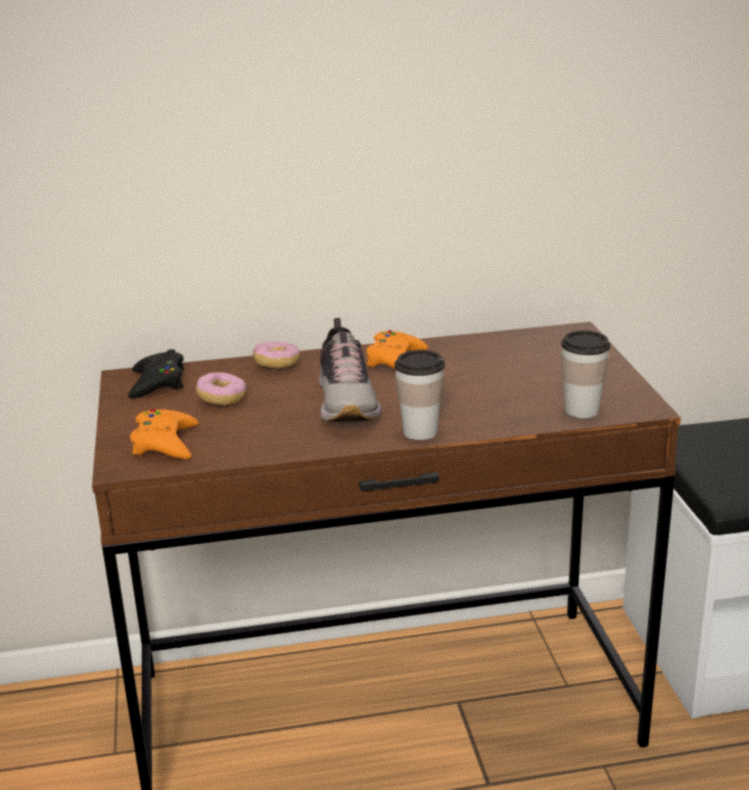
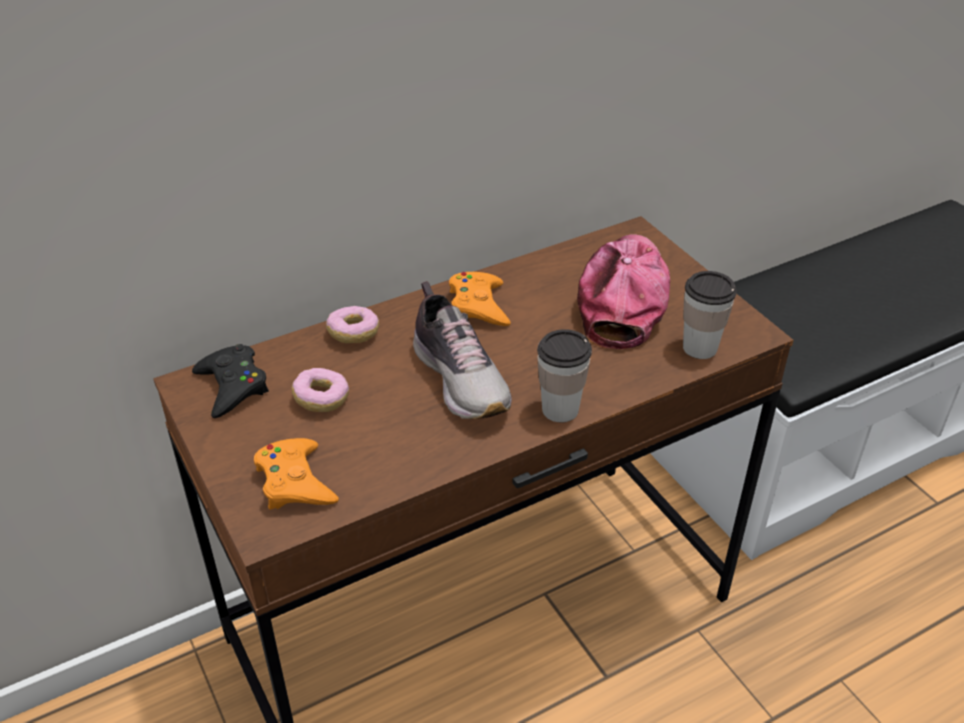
camera: 20 degrees left, 15 degrees up
none -> cap [577,234,670,349]

